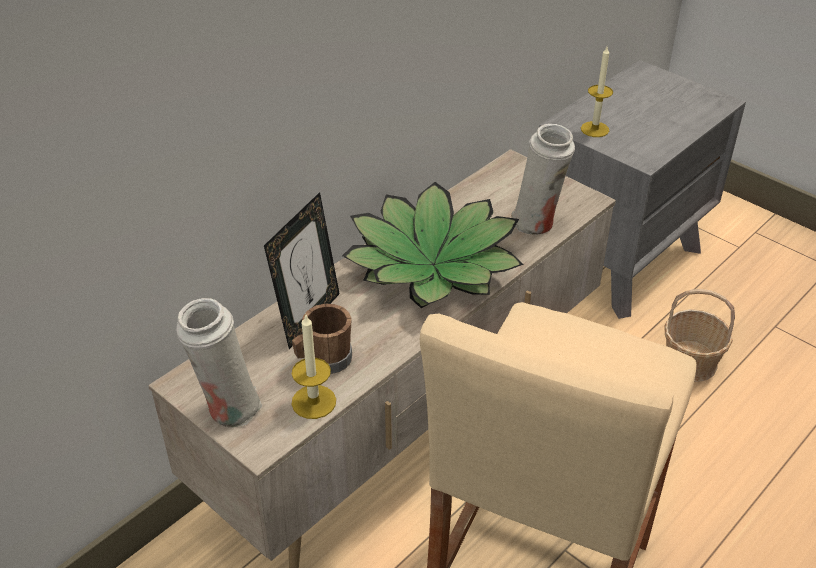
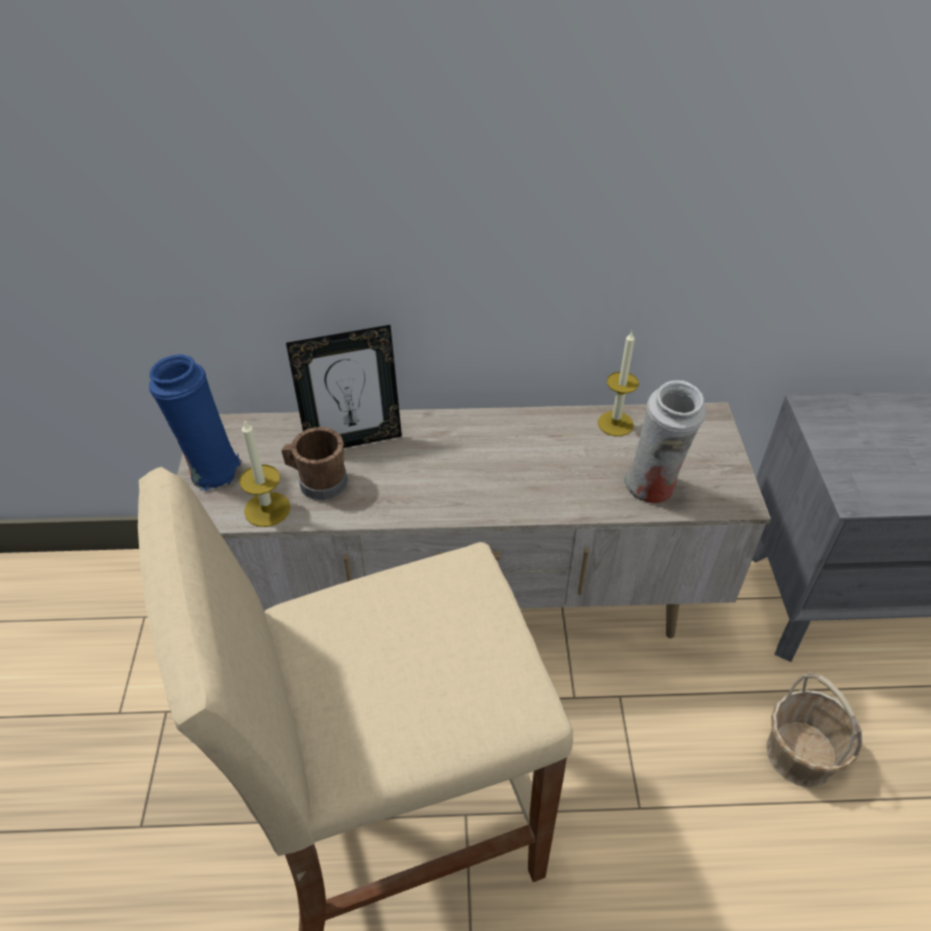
camera: 45 degrees right, 5 degrees up
white vase [176,298,263,428] -> blue vase [149,354,242,491]
potted plant [342,182,524,308] -> none
candle [581,45,613,137] -> candle moved to [598,331,639,436]

